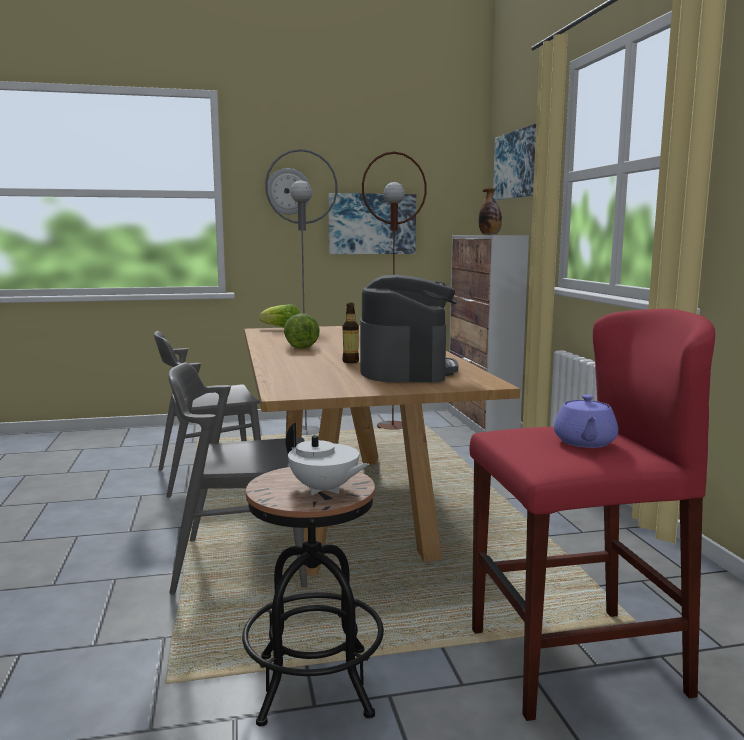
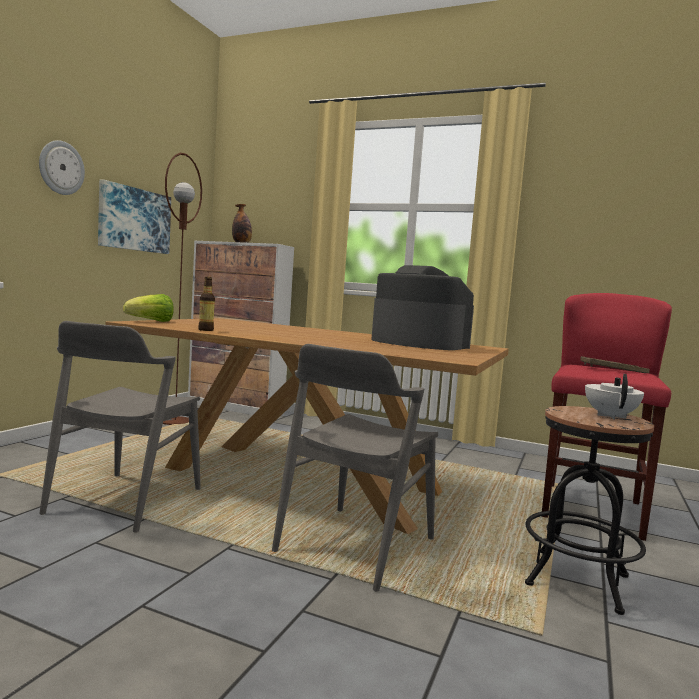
camera: 55 degrees left, 5 degrees down
grey floor lamp [265,149,338,435] -> none
lettuce [284,314,320,349] -> none
white teapot [286,423,369,495] -> white teapot turned 60 degrees counterclockwise [585,374,644,419]
bottle [343,303,359,363] -> bottle moved to [198,276,215,331]
picture [493,124,536,200] -> none
purple teapot [554,395,618,448] -> brown tray [580,356,650,373]

